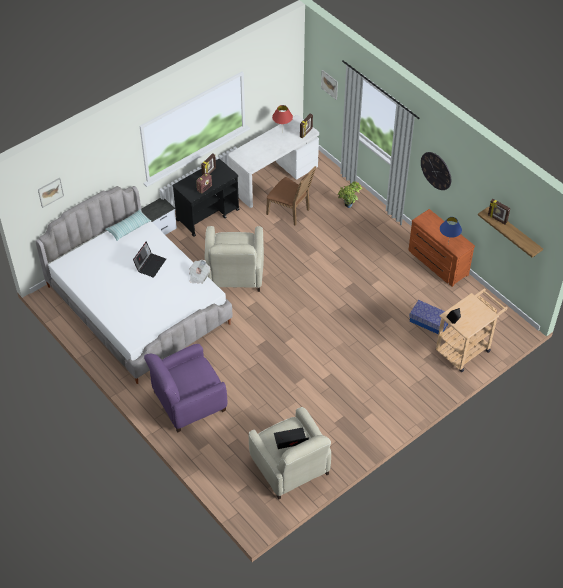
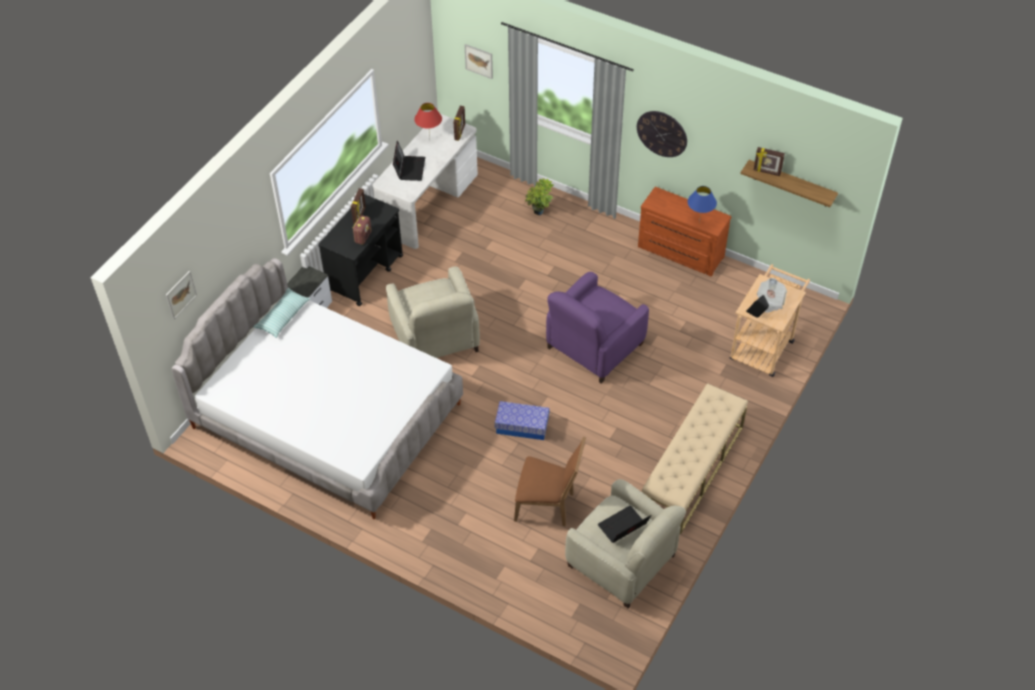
camera: 20 degrees left, 0 degrees up
laptop [133,241,166,278] -> laptop moved to [393,140,425,181]
purple armchair [144,344,227,433] -> purple armchair moved to [546,272,649,384]
newspaper [189,260,210,284] -> newspaper moved to [757,278,787,313]
brown chair [266,166,316,226] -> brown chair moved to [514,437,586,526]
storage box [409,300,448,334] -> storage box moved to [495,401,549,440]
none -> beige bench [642,383,748,534]

